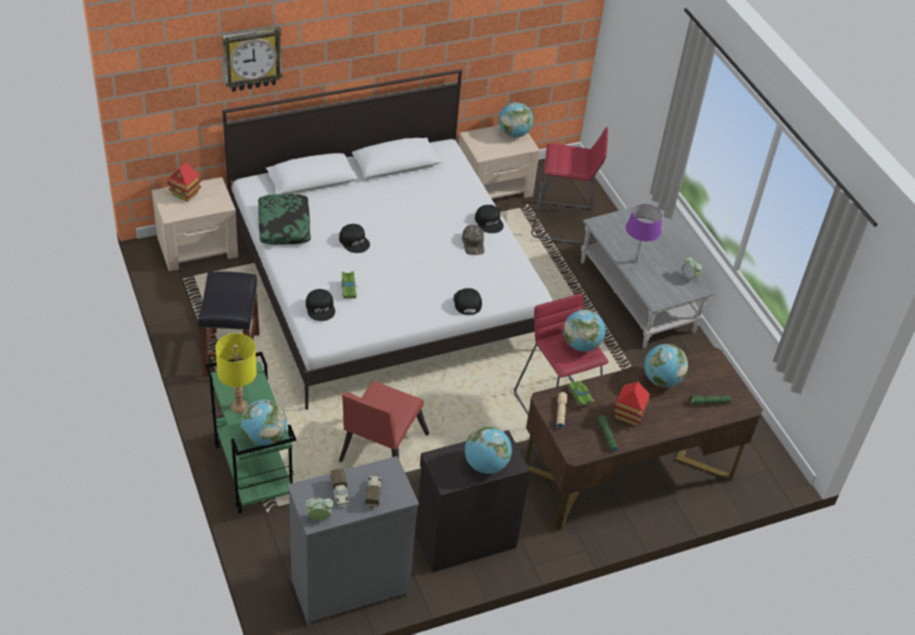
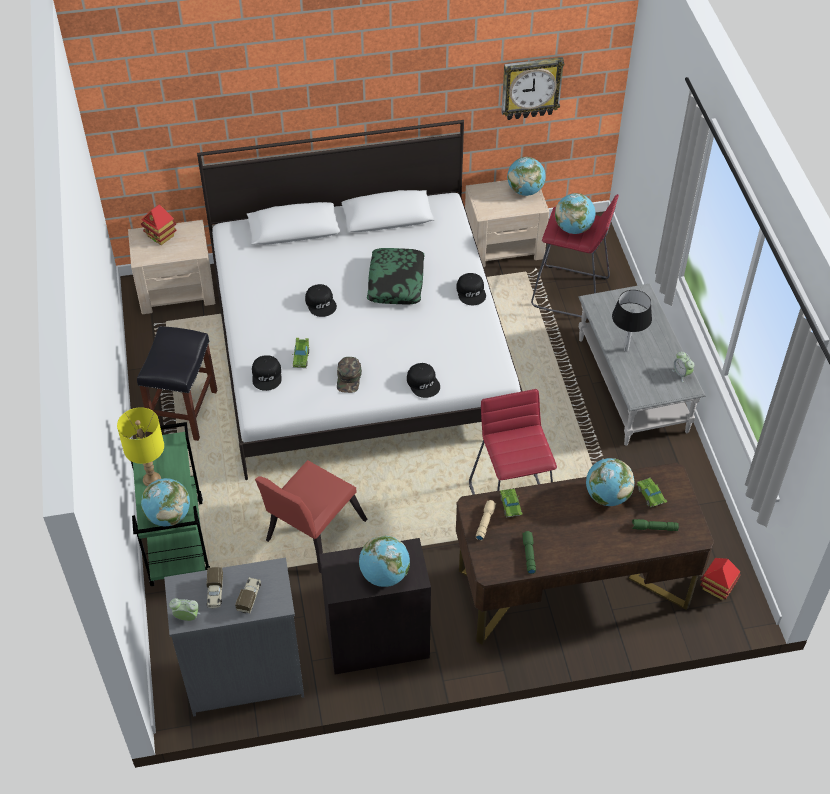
camera: 15 degrees right, 5 degrees up
wall clock [222,27,283,92] -> wall clock moved to [501,57,564,120]
pillow [258,194,311,245] -> pillow moved to [367,248,424,304]
black cap [454,288,482,314] -> black cap turned 150 degrees clockwise [407,363,440,398]
green cap [462,225,484,255] -> green cap moved to [337,357,362,393]
globe [563,309,606,352] -> globe moved to [555,193,595,234]
toy house [613,382,650,426] -> toy house moved to [700,558,741,600]
purple table lamp [626,204,662,263] -> black table lamp [612,290,652,352]
none -> green toy car [637,478,667,507]

